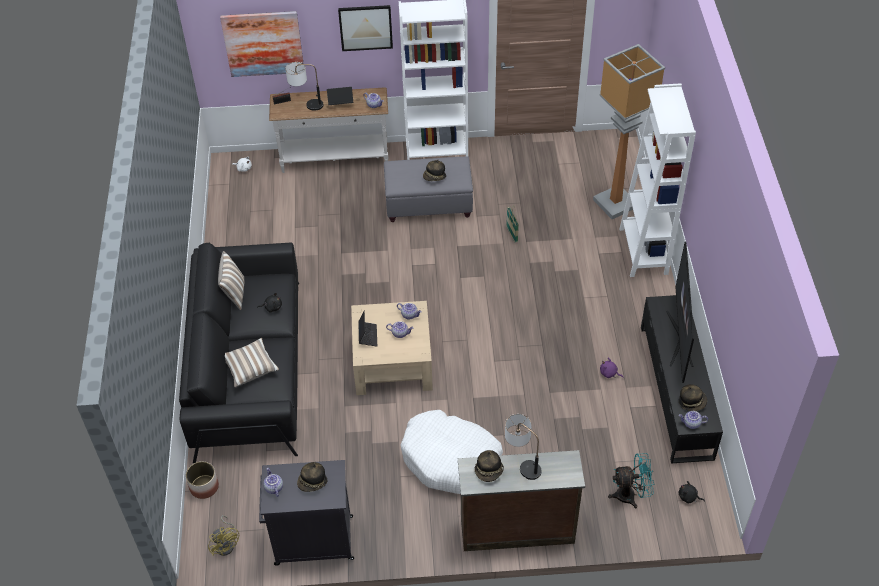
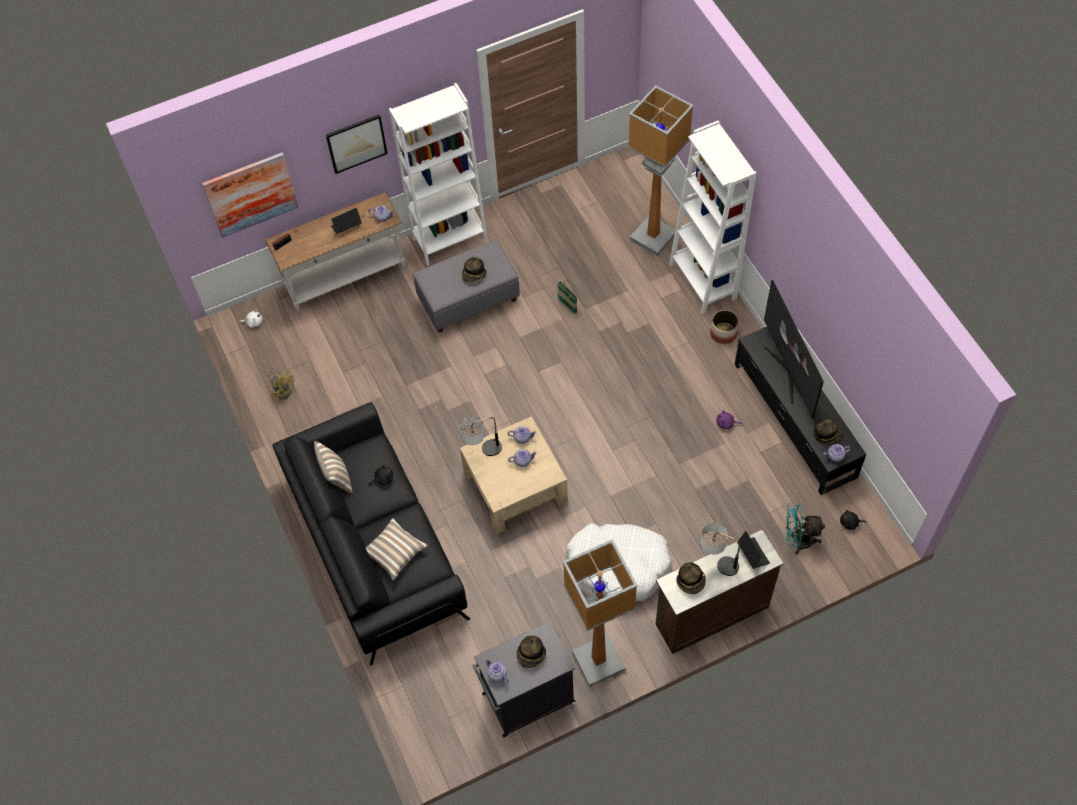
camera: 20 degrees left, 10 degrees up
planter [186,461,219,499] -> planter moved to [710,310,739,344]
yellow fan [208,515,239,556] -> yellow fan moved to [269,368,294,400]
table lamp [286,62,323,110] -> table lamp moved to [460,416,502,456]
laptop [358,310,377,347] -> laptop moved to [737,531,770,569]
turquoise fan [608,453,654,508] -> turquoise fan turned 150 degrees counterclockwise [786,504,825,554]
none -> floor lamp [563,539,638,687]

